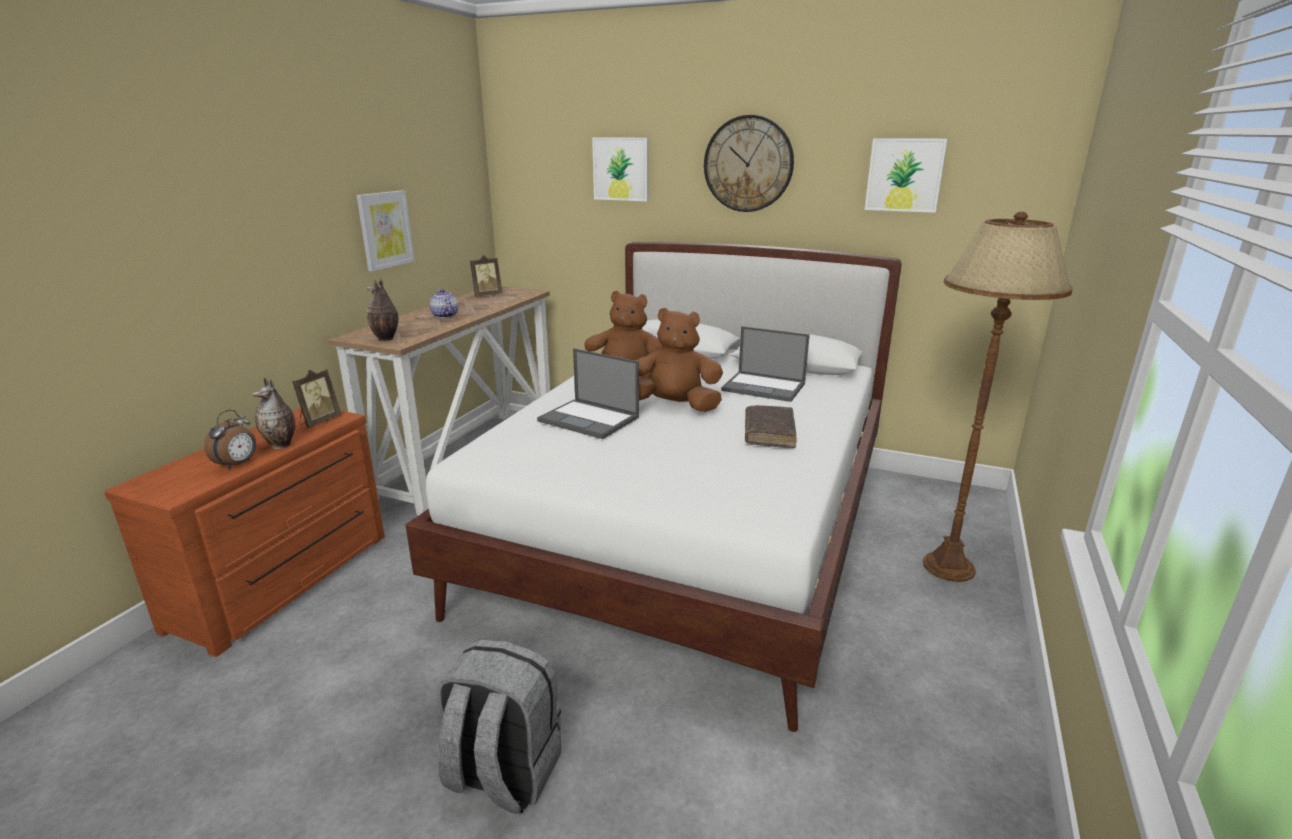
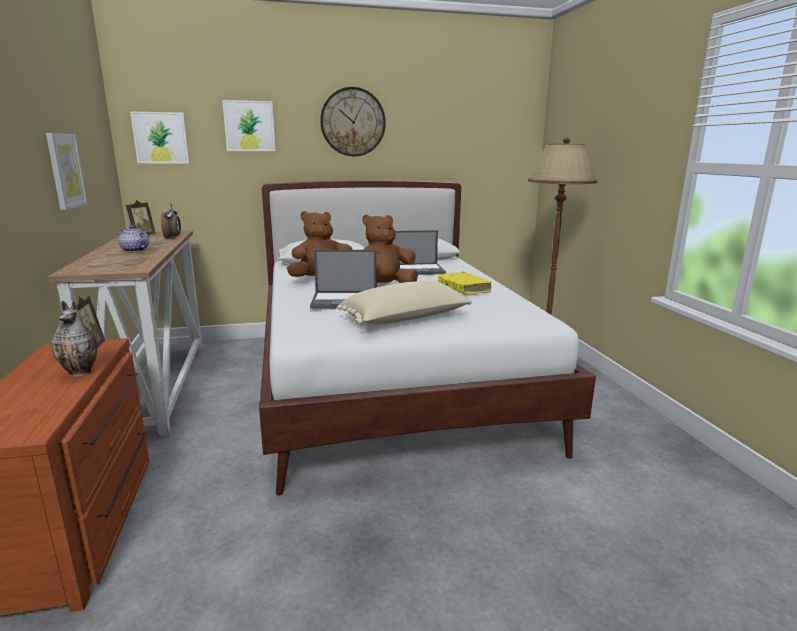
camera: 35 degrees left, 5 degrees down
alarm clock [204,409,256,470] -> alarm clock moved to [161,203,181,239]
vase [367,278,398,341] -> none
grey backpack [437,639,561,814] -> none
brown book [745,405,797,448] -> yellow book [438,272,491,294]
picture [865,138,947,213] -> picture moved to [130,111,189,163]
none -> beige pillow [337,281,472,324]

